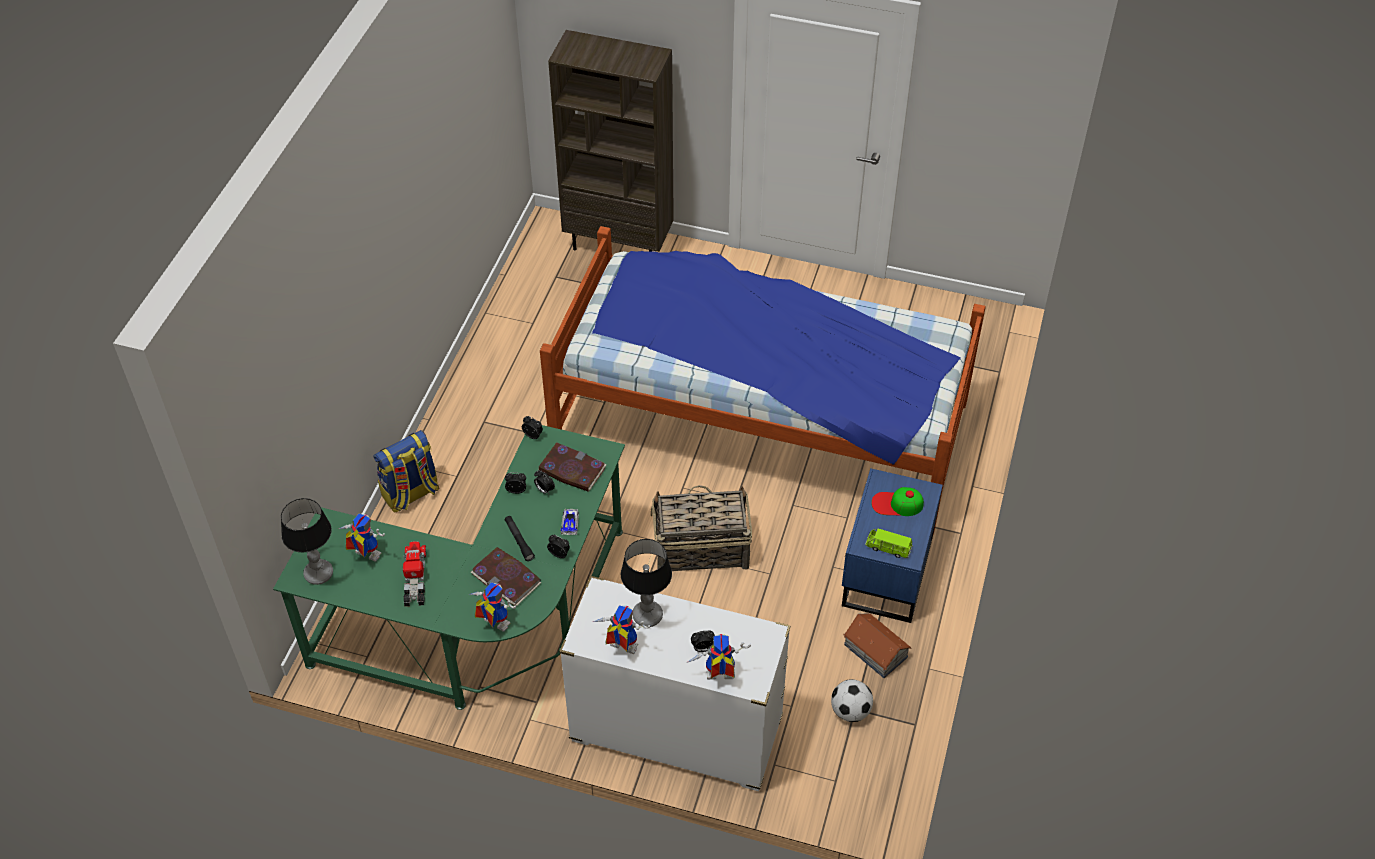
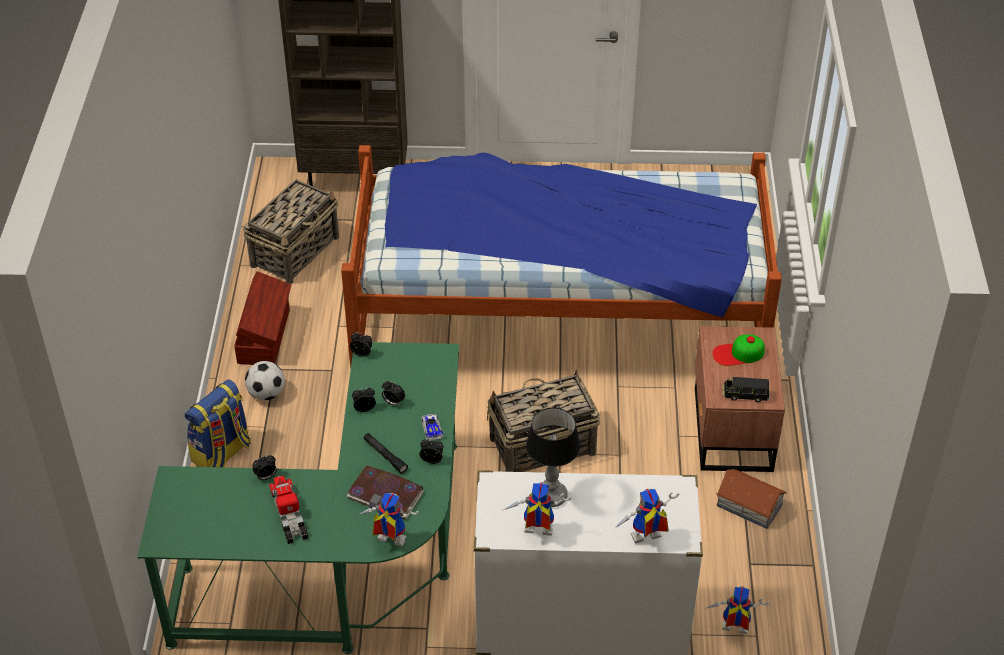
camera: 15 degrees left, 5 degrees down
table lamp [281,498,333,585] -> none
toy robot [339,514,385,562] -> toy robot moved to [705,586,769,634]
book [538,443,606,492] -> none
alarm clock [691,630,715,652] -> alarm clock moved to [252,455,277,480]
football [831,679,873,722] -> football moved to [245,361,285,400]
blue nightstand [842,468,943,623] -> brown nightstand [695,326,785,472]
green toy car [865,529,913,558] -> black toy car [723,377,770,402]
none -> brown storage box [234,271,291,365]
none -> basket [243,179,339,284]

